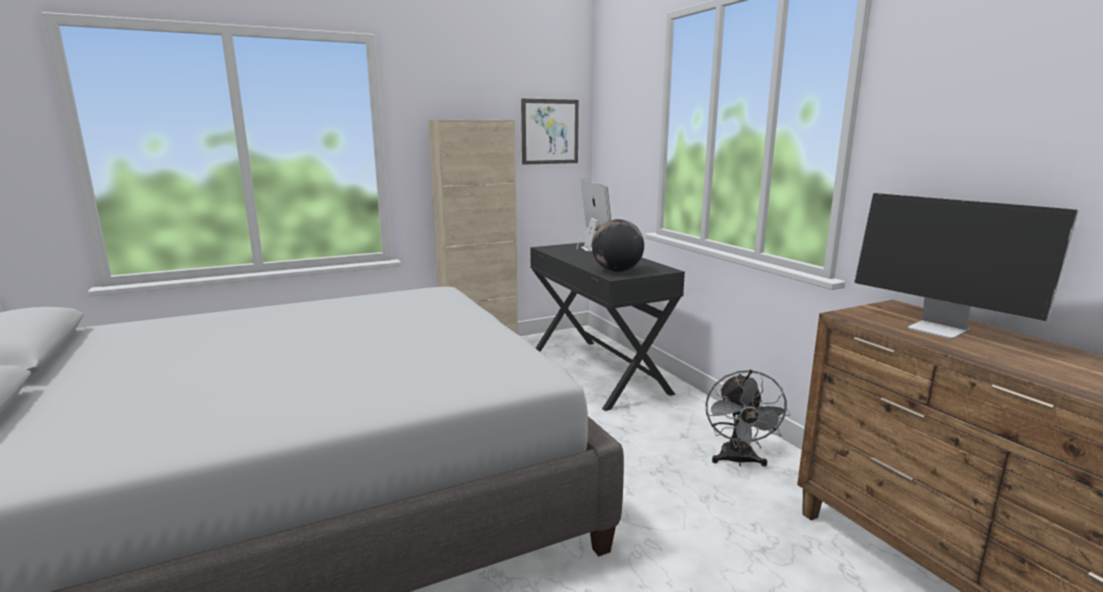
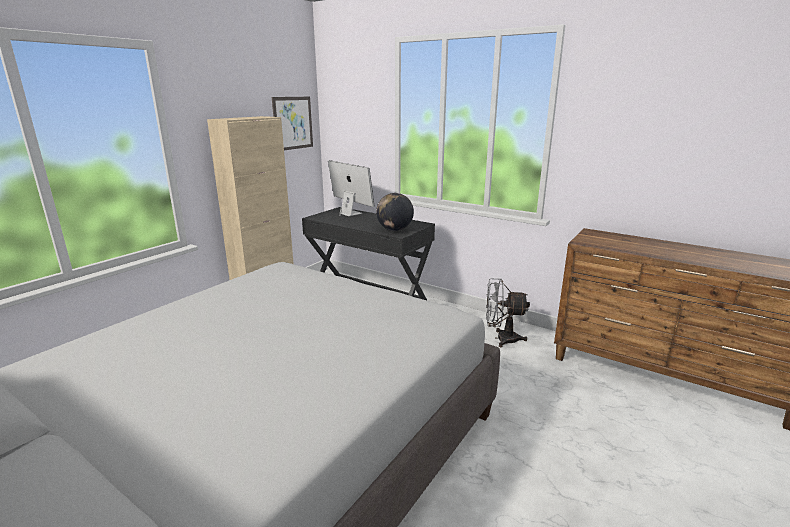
camera: 30 degrees left, 5 degrees up
grey fan [705,370,791,467] -> grey fan turned 120 degrees clockwise [486,279,530,347]
monitor [854,193,1079,339] -> none

